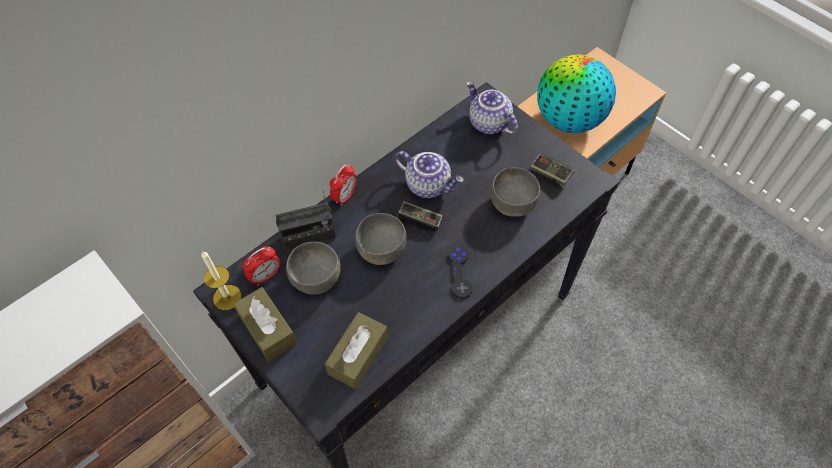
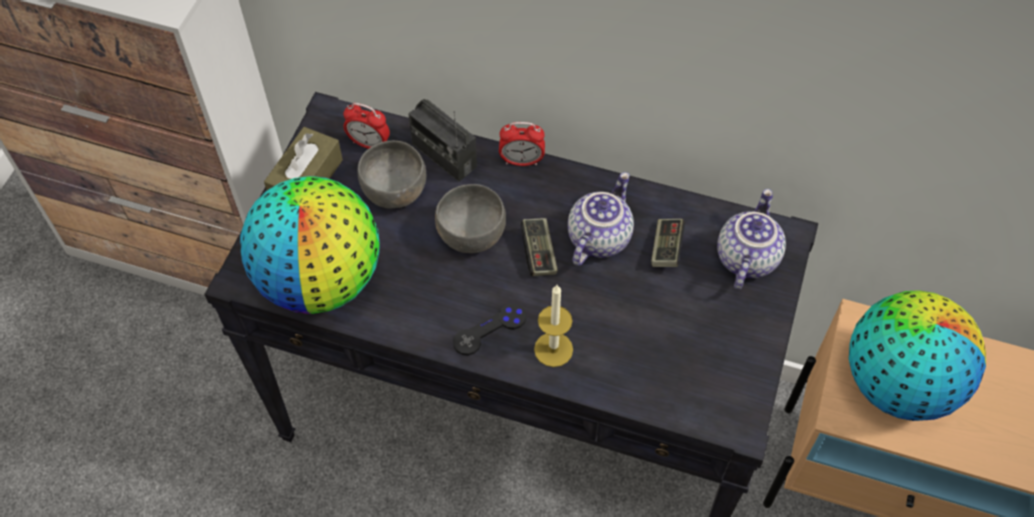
camera: 60 degrees right, 0 degrees up
candle [201,251,241,310] -> candle moved to [534,285,573,367]
brown tissue box [325,312,388,390] -> globe [240,176,380,314]
teapot [394,151,464,198] -> teapot turned 150 degrees counterclockwise [568,172,634,266]
grey bowl [490,167,540,217] -> none
game controller [530,154,574,186] -> game controller moved to [651,219,685,267]

